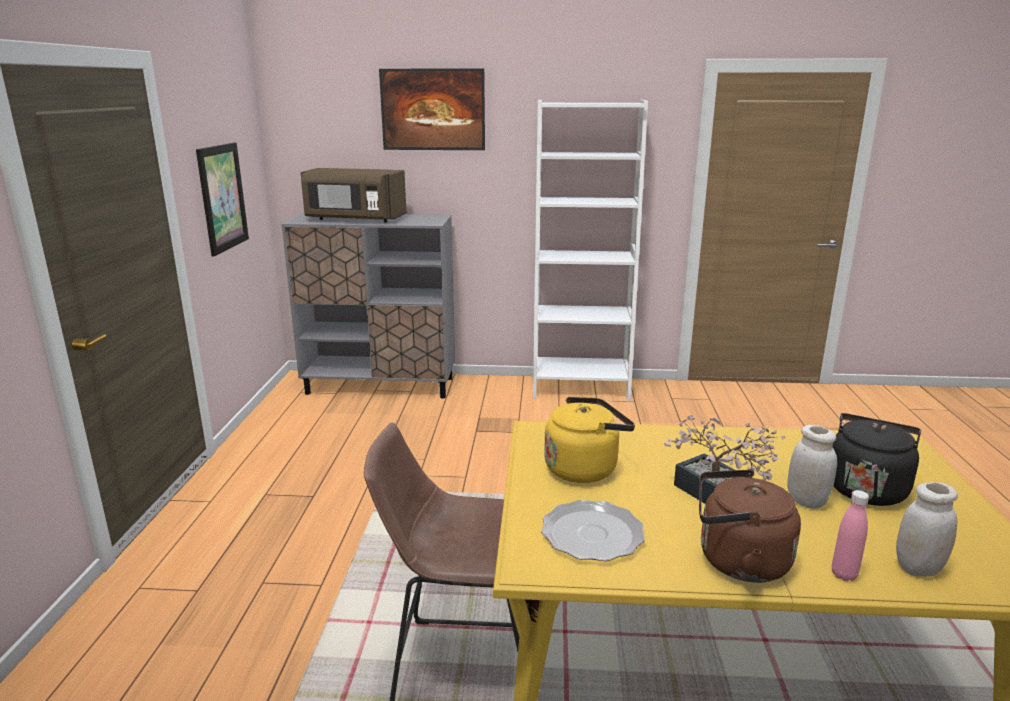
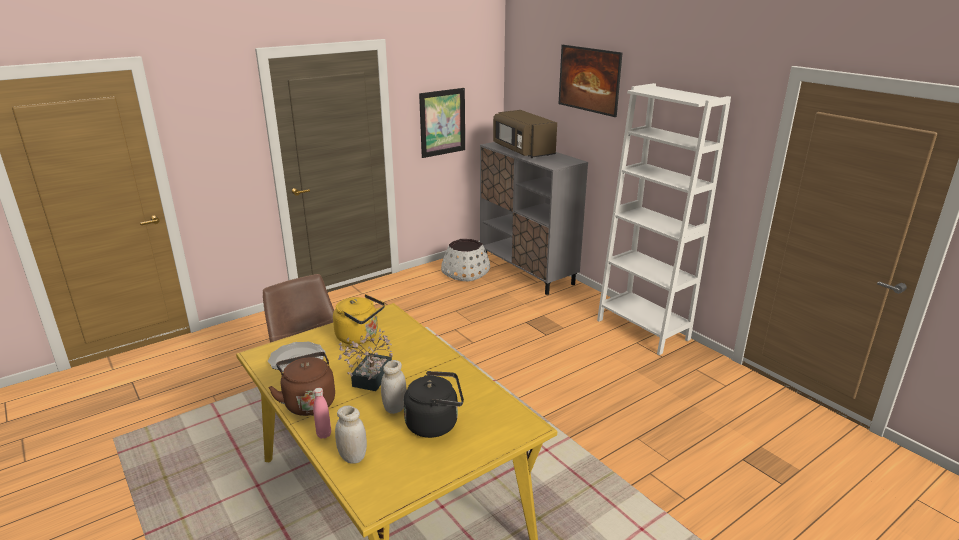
camera: 50 degrees right, 5 degrees up
none -> white planter [441,239,490,282]

